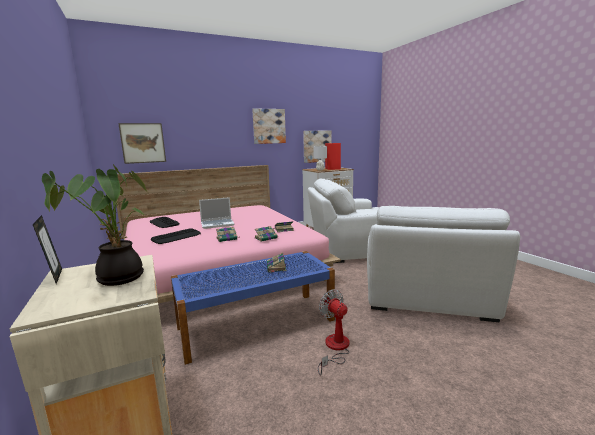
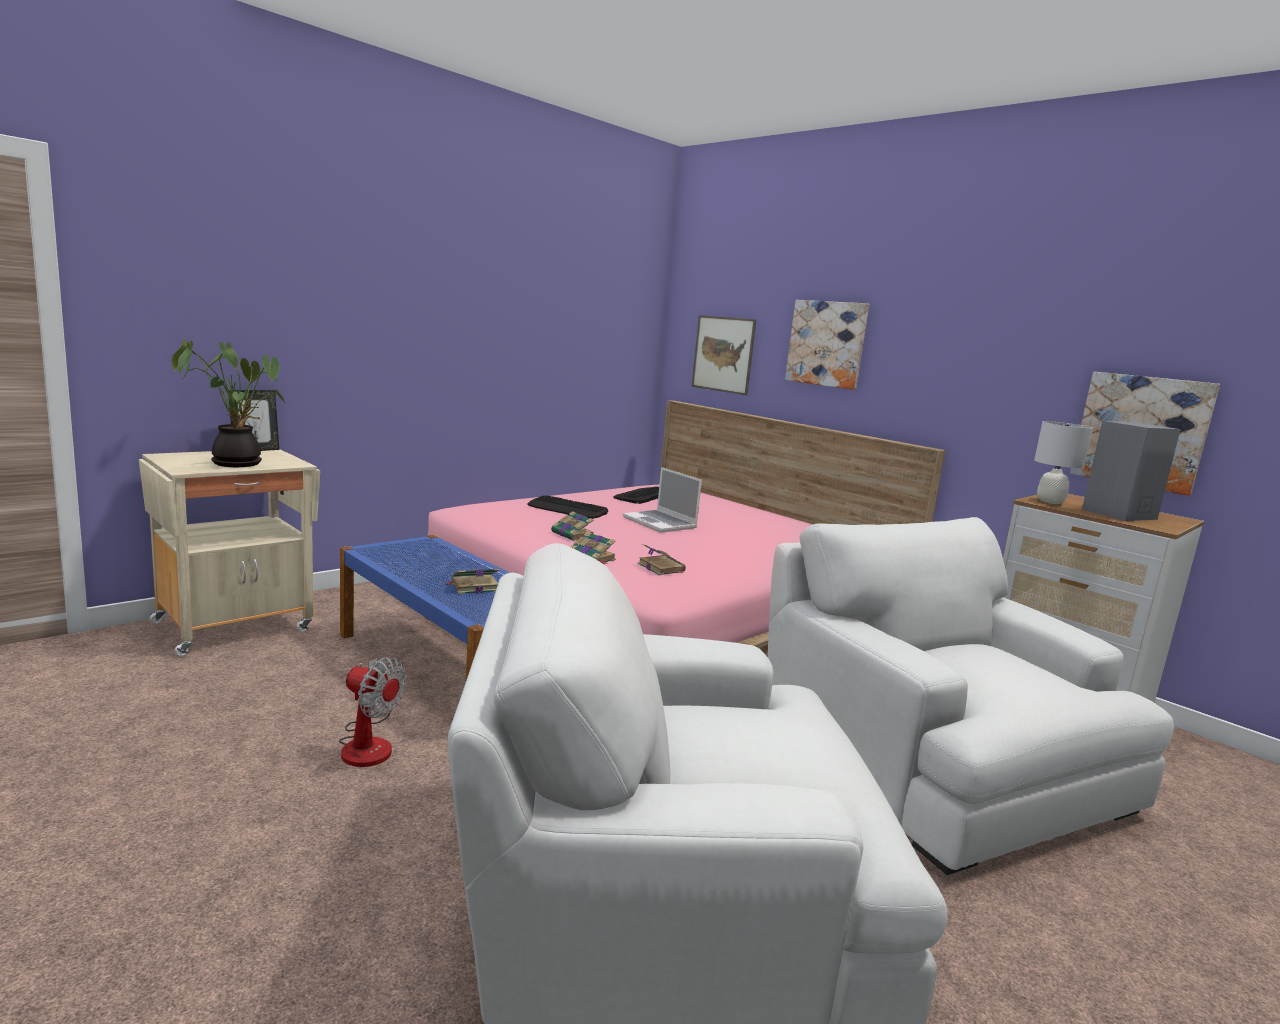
camera: 70 degrees right, 0 degrees up
picture [252,109,286,144] -> picture moved to [785,300,869,390]
fan [318,289,350,376] -> fan turned 75 degrees clockwise [339,657,406,767]
red speaker [325,143,341,170] -> grey speaker [1082,421,1181,521]

